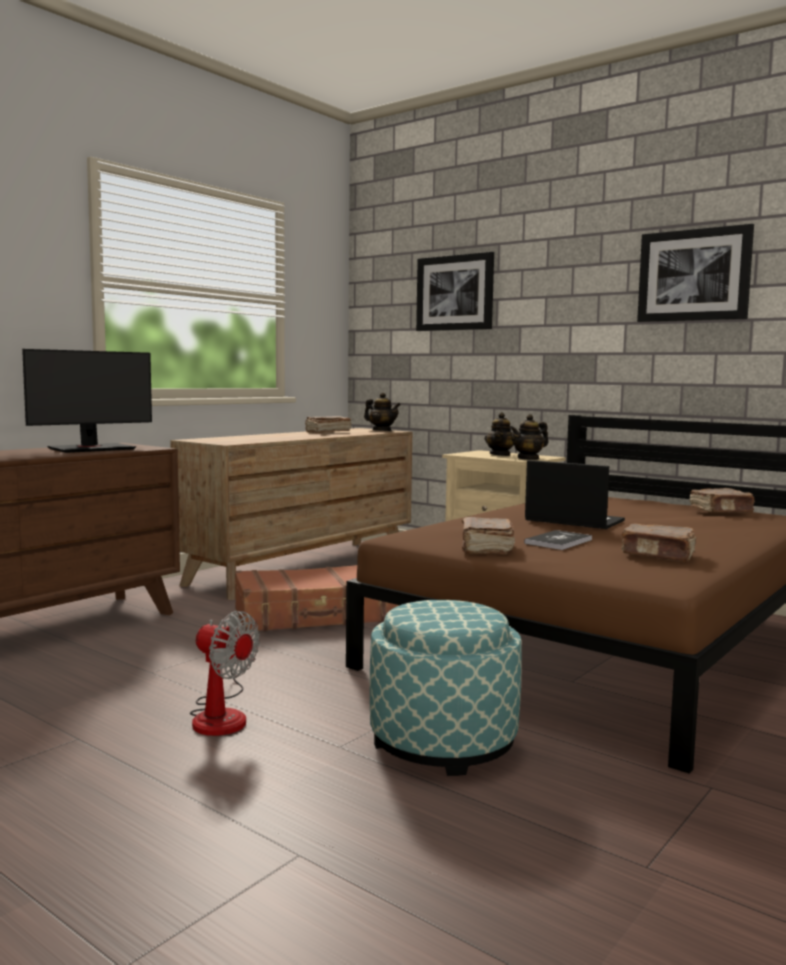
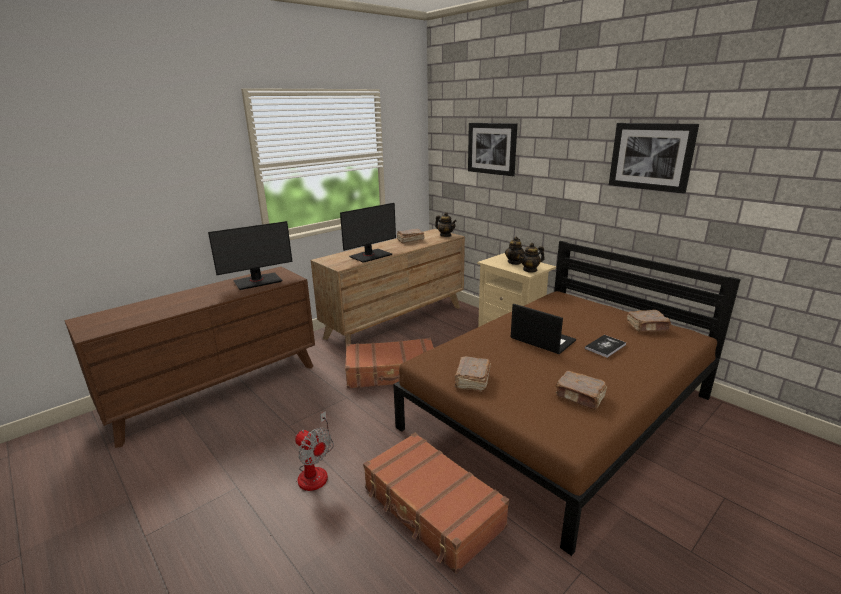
camera: 10 degrees right, 15 degrees up
ottoman [370,600,522,776] -> brown suitcase [363,433,509,574]
book [524,530,592,550] -> book moved to [585,335,626,358]
none -> monitor [340,203,396,263]

